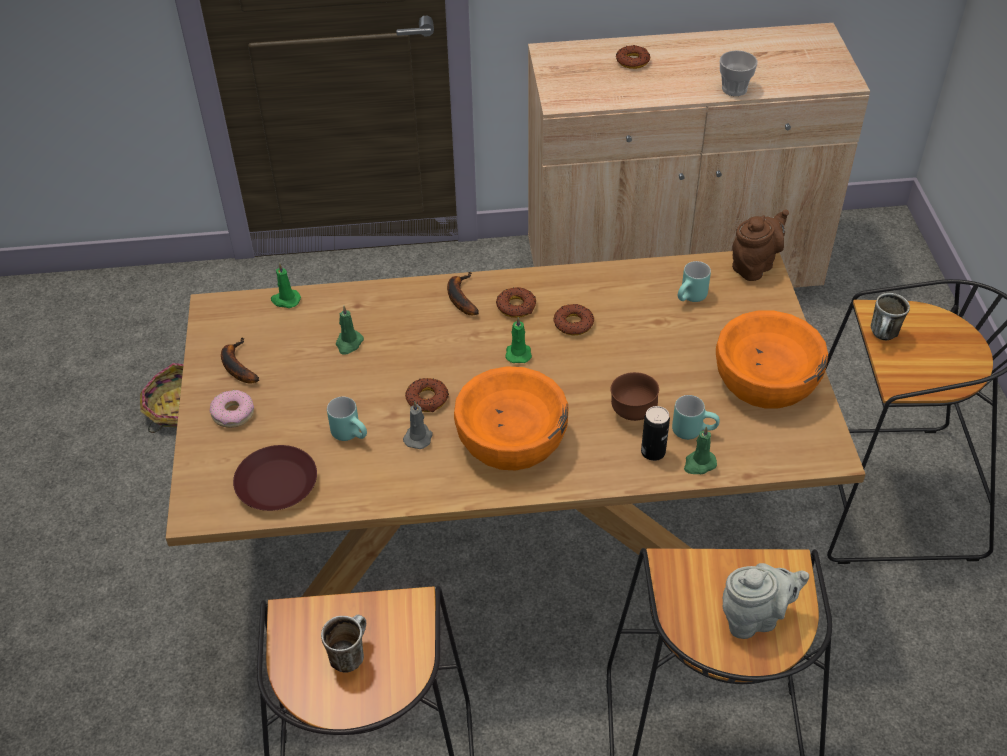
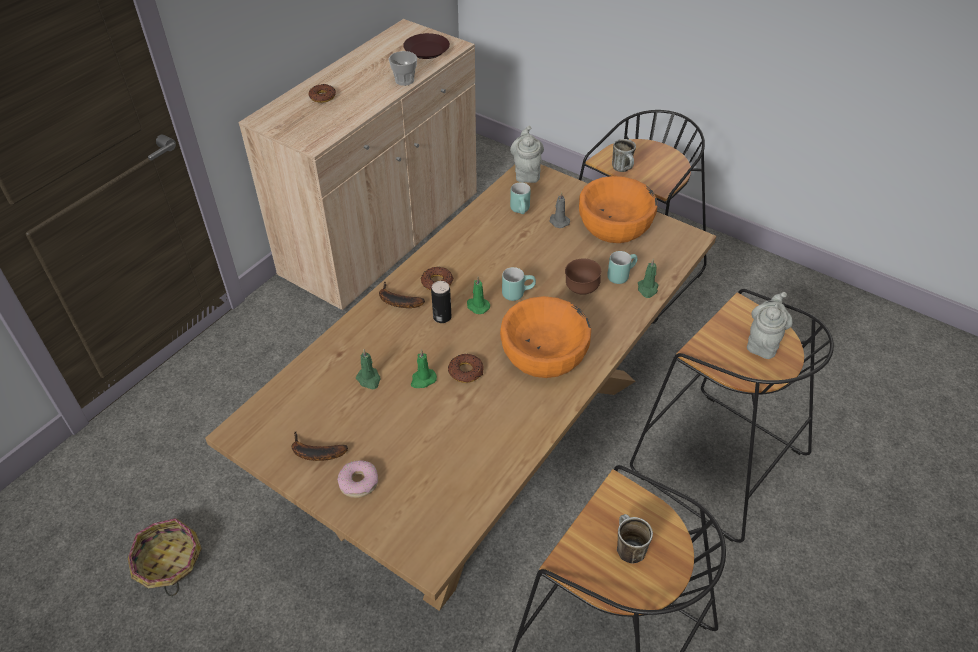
camera: 50 degrees left, 0 degrees up
brown plate [233,445,317,511] -> brown plate moved to [403,33,450,59]
green candle [271,263,301,308] -> green candle moved to [411,349,437,388]
turquoise mug [327,397,367,441] -> turquoise mug moved to [502,267,536,301]
grey candle [403,401,433,449] -> grey candle moved to [549,192,570,228]
donut [553,304,594,336] -> none
can [641,406,670,461] -> can moved to [431,281,451,323]
brown teapot [732,209,789,281] -> grey teapot [510,126,544,183]

